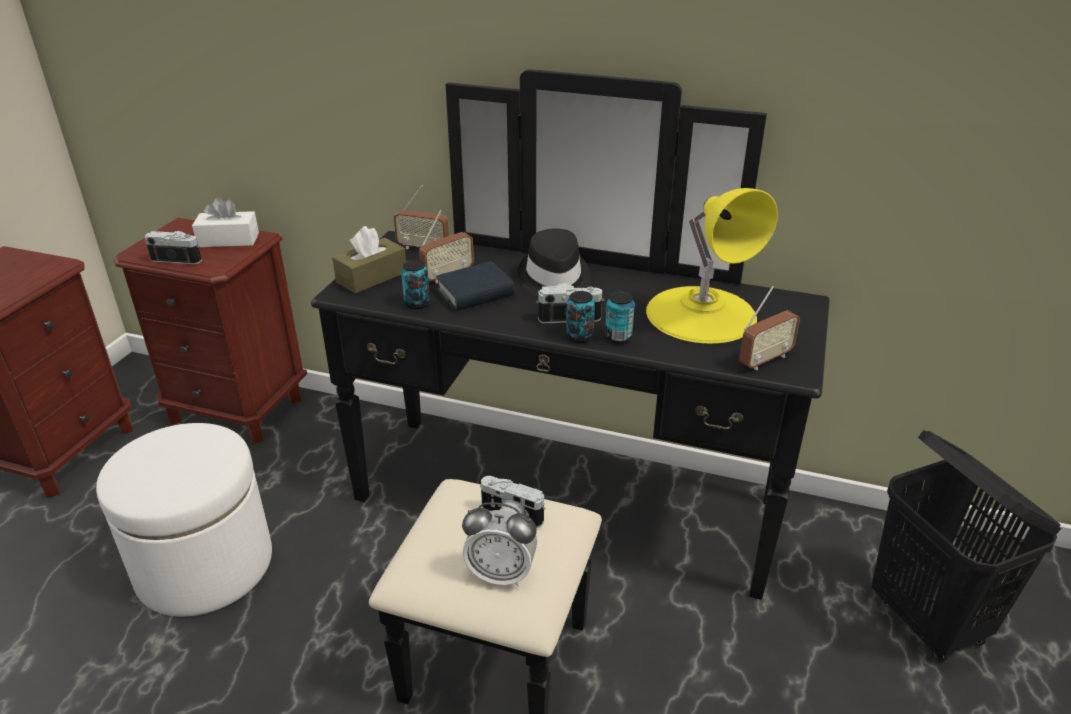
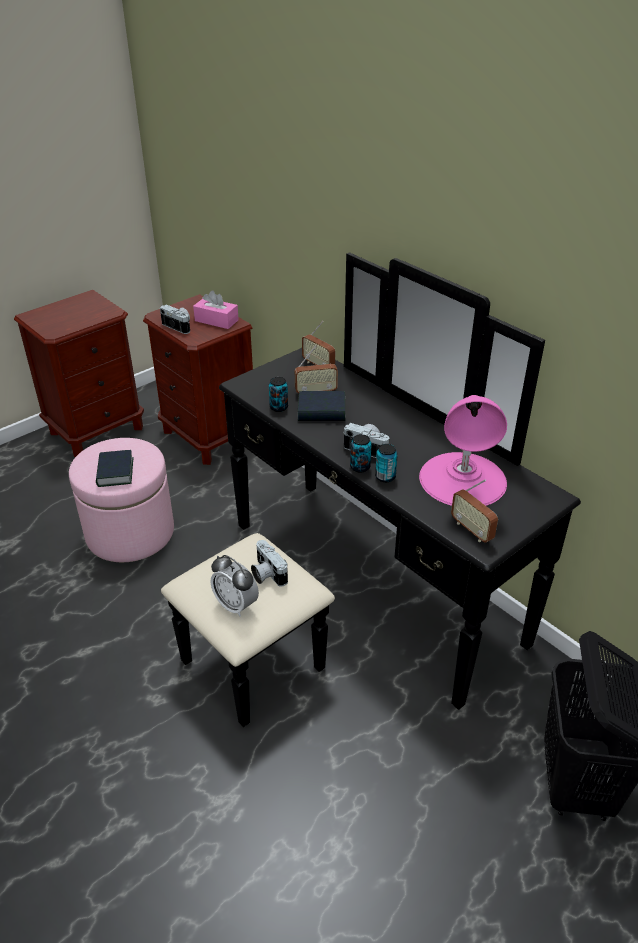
camera: 30 degrees right, 5 degrees up
white ottoman [96,423,272,616] -> pink ottoman [69,438,174,562]
white tissue box [192,197,259,247] -> pink tissue box [193,290,239,329]
brown tissue box [332,226,406,294] -> none
black hat [518,229,591,297] -> none
yellow table lamp [646,188,778,343] -> pink table lamp [419,395,507,506]
radio [739,286,800,370] -> radio turned 60 degrees clockwise [451,479,498,543]
none -> book [96,450,134,487]

